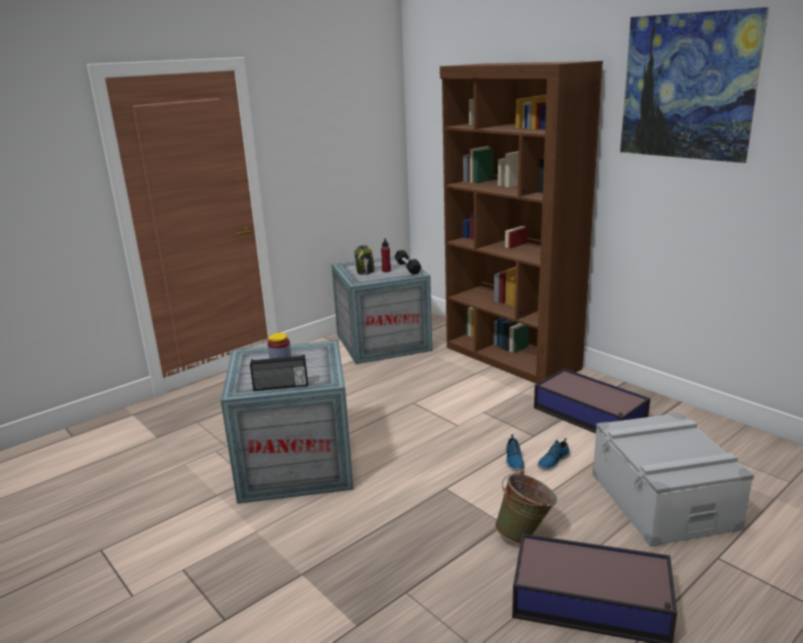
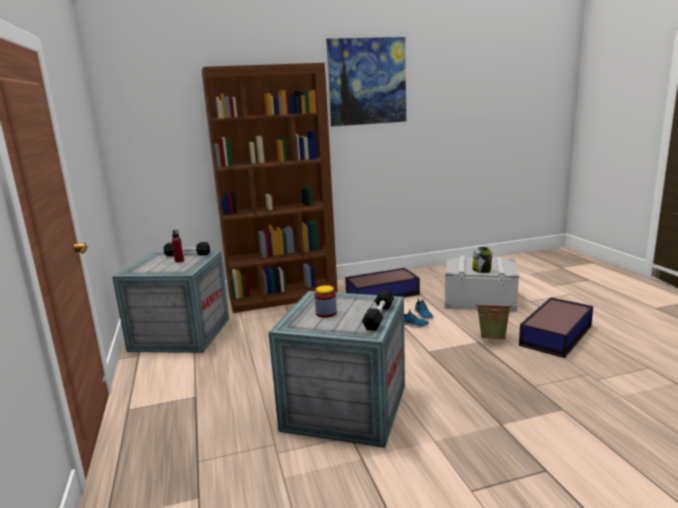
camera: 65 degrees left, 5 degrees down
radio [250,355,308,391] -> black dumbbell [362,290,394,331]
jar [354,245,375,275] -> jar moved to [472,247,492,273]

